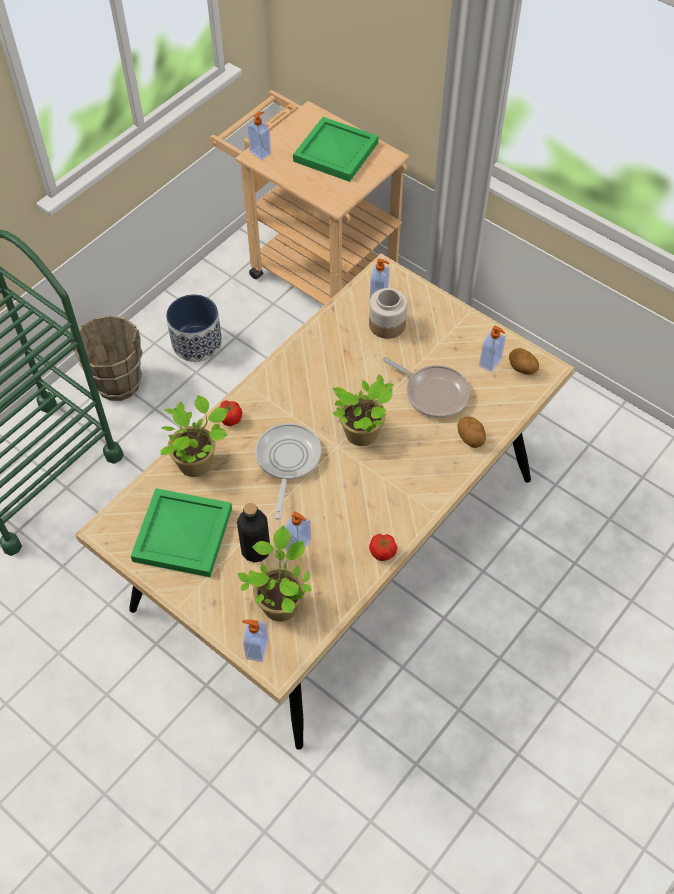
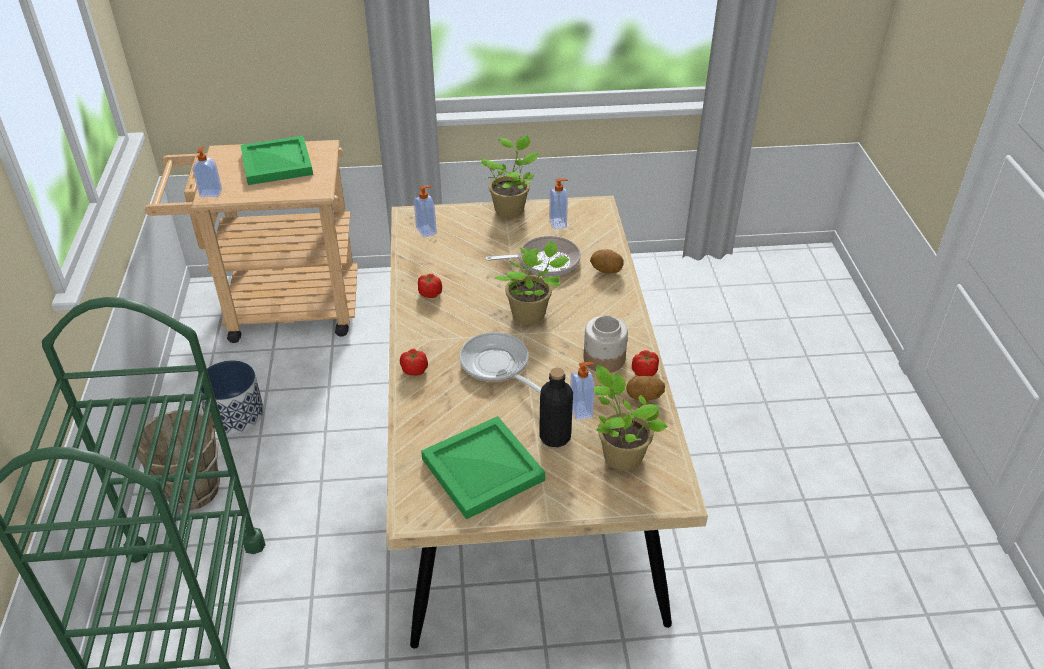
camera: 45 degrees left, 15 degrees down
potted plant [160,395,228,477] -> potted plant moved to [479,135,539,218]
soap dispenser [242,620,269,662] -> none
jar [369,288,407,339] -> jar moved to [584,316,628,373]
potato [509,348,539,375] -> potato moved to [626,376,665,401]
none -> tomato [418,274,442,298]

